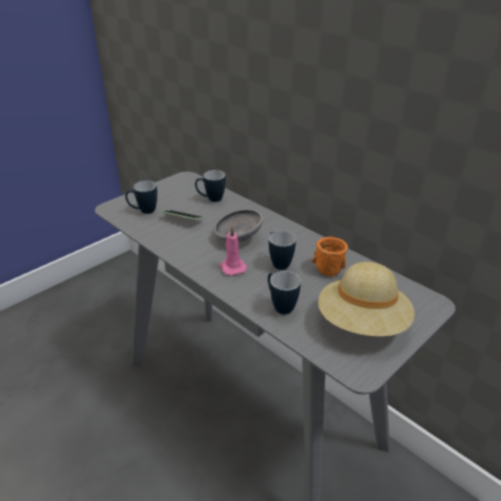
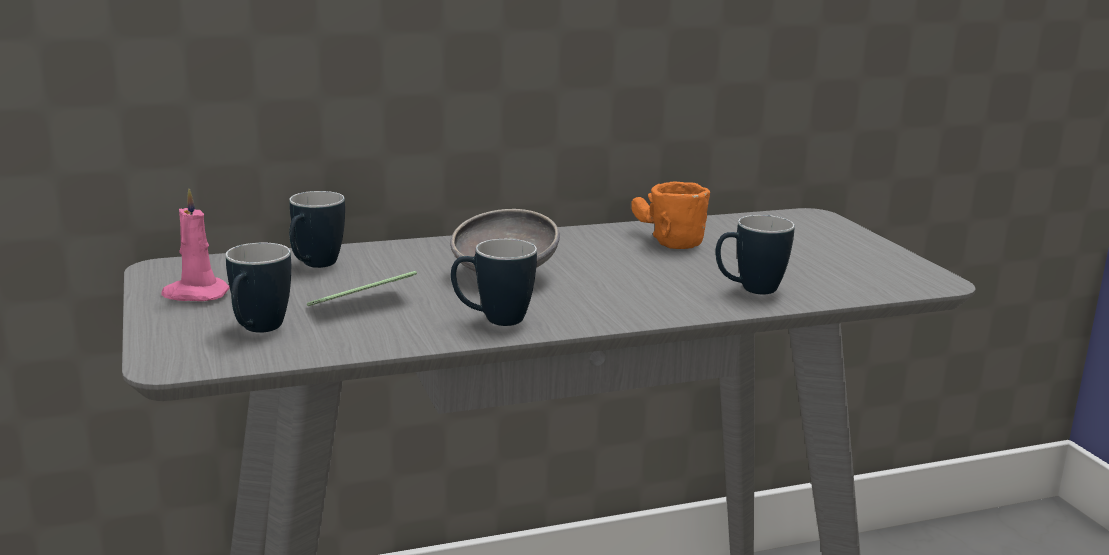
camera: 65 degrees left, 15 degrees down
pink candle [220,226,247,276] -> pink candle moved to [162,189,230,301]
mug [269,231,296,270] -> mug moved to [451,239,537,326]
beige hat [318,262,415,337] -> none

